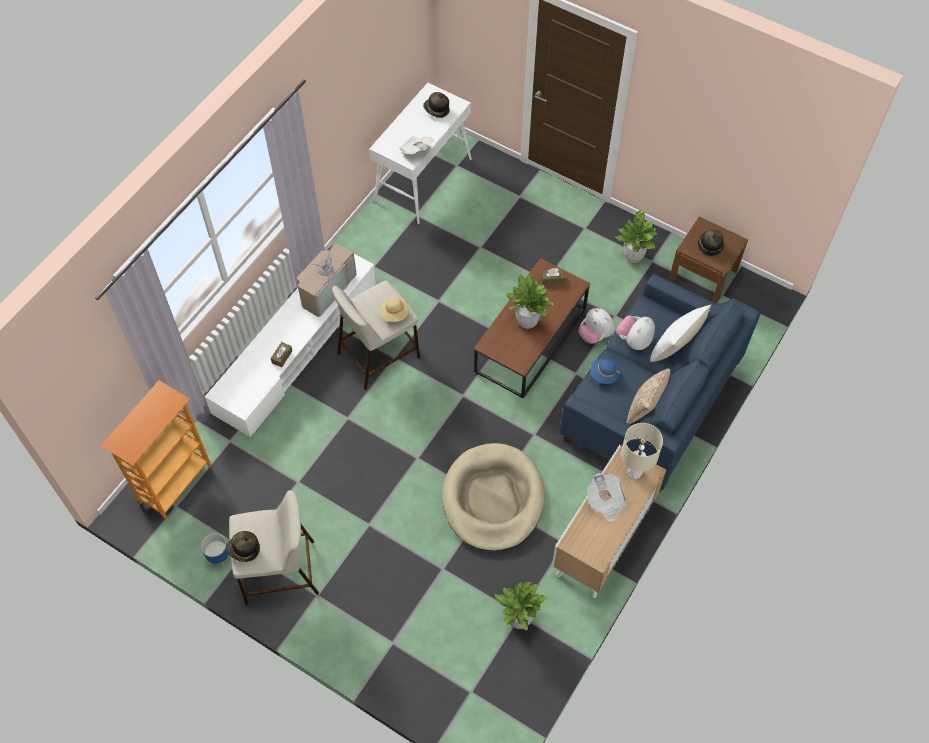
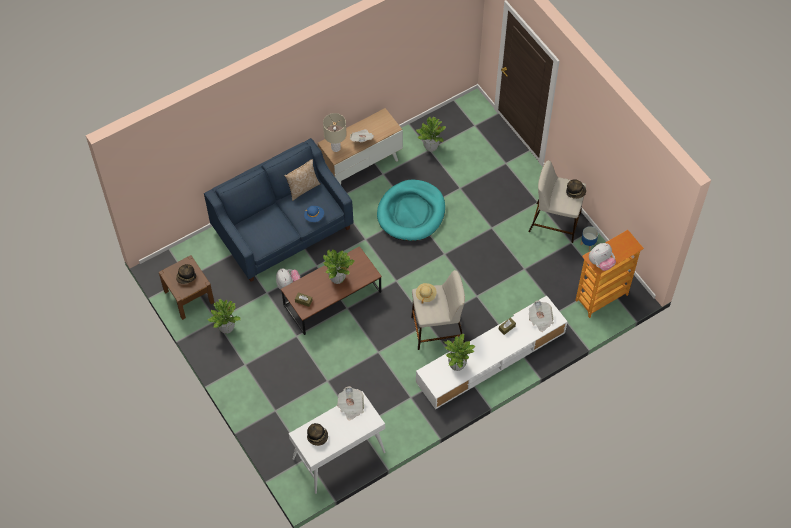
camera: 155 degrees left, 0 degrees up
television [297,236,357,317] -> potted plant [443,334,475,371]
beige dog bed [442,443,544,551] -> turquoise dog bed [377,179,445,241]
plush toy [616,316,655,350] -> plush toy moved to [589,243,616,271]
white pillow [650,305,711,362] -> none
none -> newspaper [529,300,554,332]

